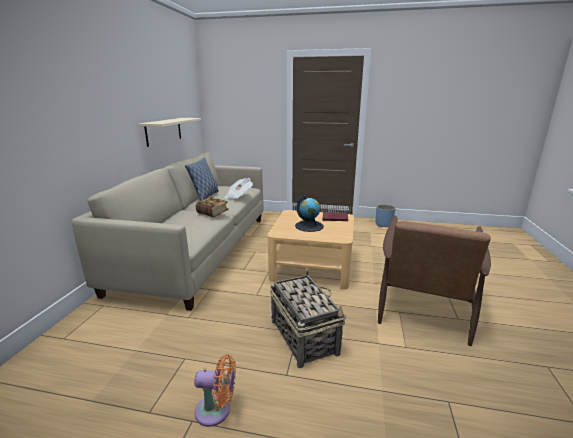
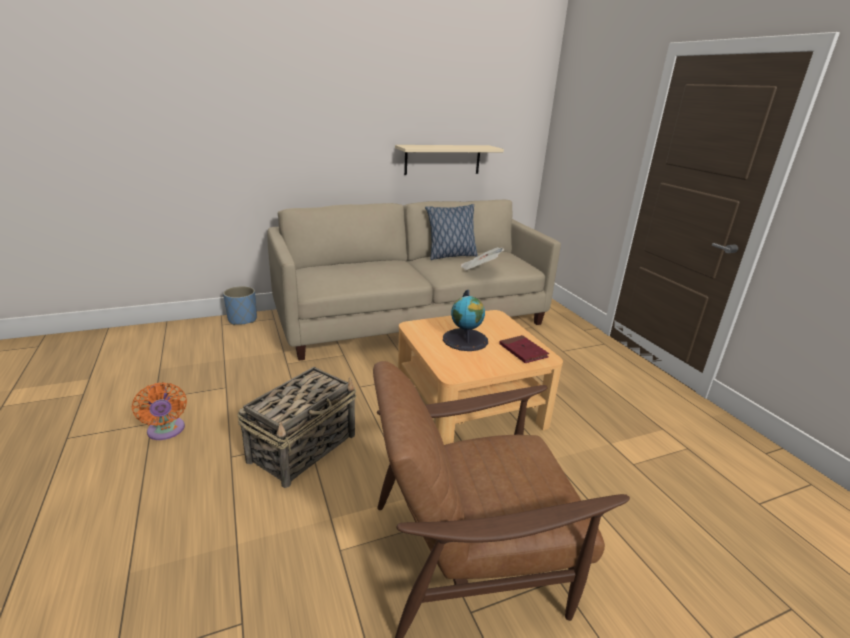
camera: 55 degrees right, 5 degrees up
book [195,197,229,218] -> none
blue planter [375,204,395,227] -> blue planter moved to [223,286,257,325]

